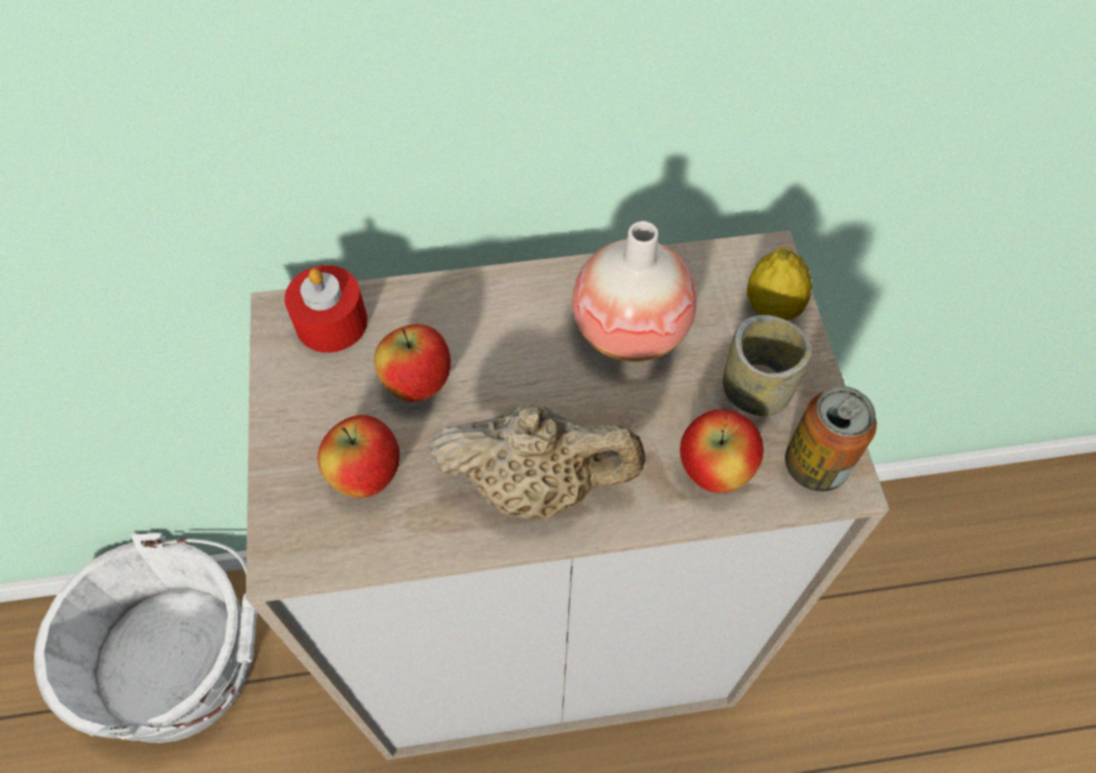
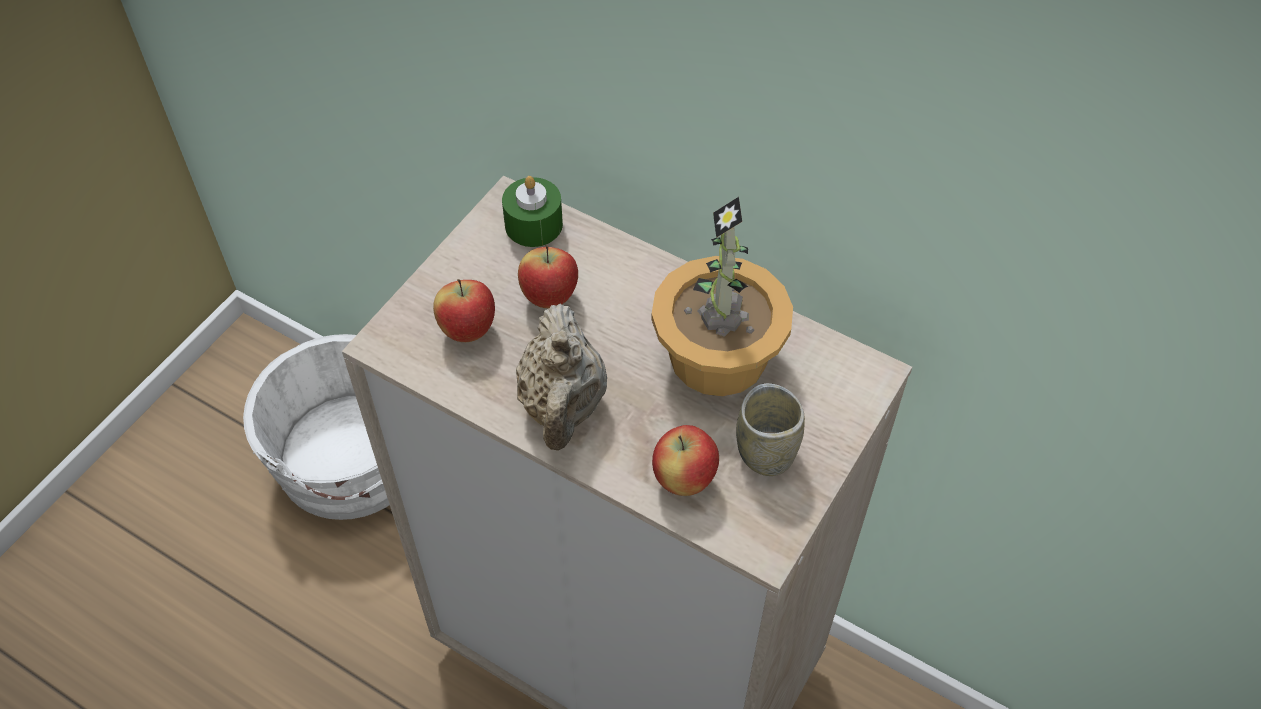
camera: 40 degrees right, 5 degrees down
red candle [285,265,368,353] -> green candle [502,176,563,247]
beige teapot [428,404,645,520] -> beige teapot turned 45 degrees clockwise [516,304,607,451]
vase [572,221,697,362] -> potted plant [651,197,793,396]
lemon [747,247,812,320] -> none
can [785,386,877,492] -> none

